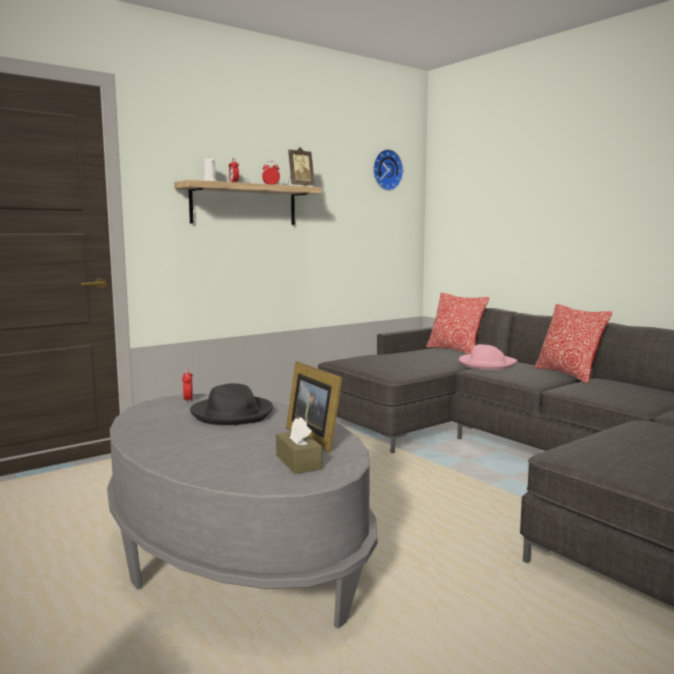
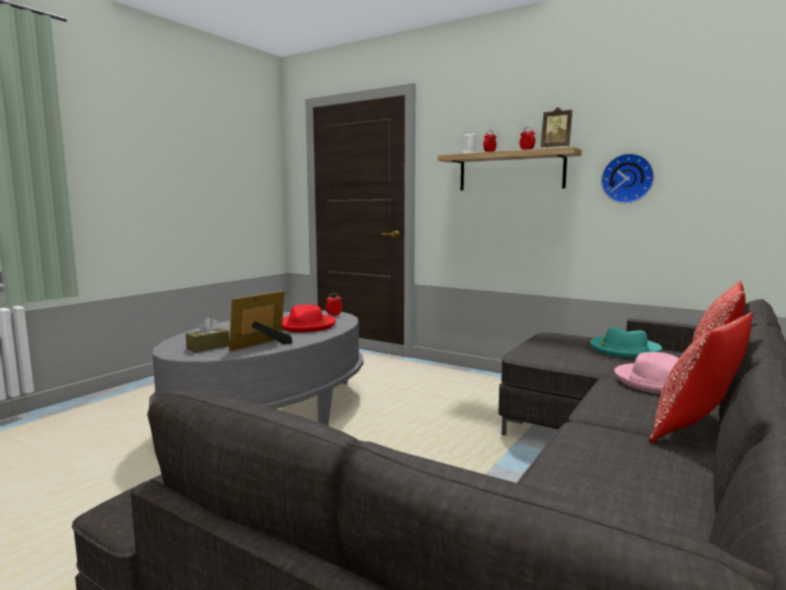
camera: 70 degrees right, 0 degrees up
black hat [190,383,273,425] -> red hat [282,304,336,332]
wall clock [373,149,403,191] -> wall clock moved to [601,153,654,203]
none -> turquoise hat [590,327,662,358]

